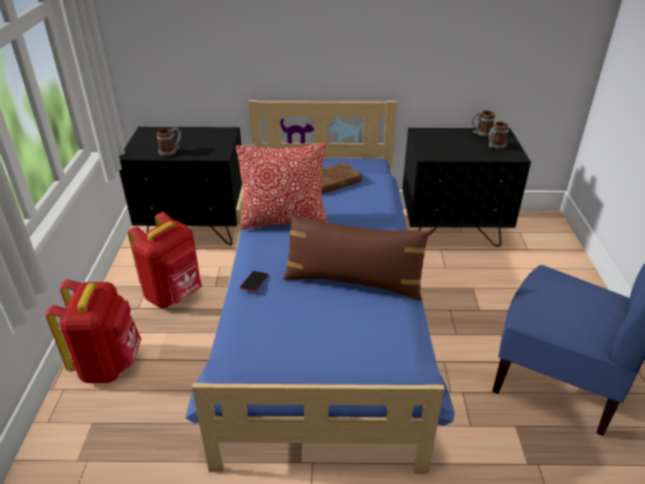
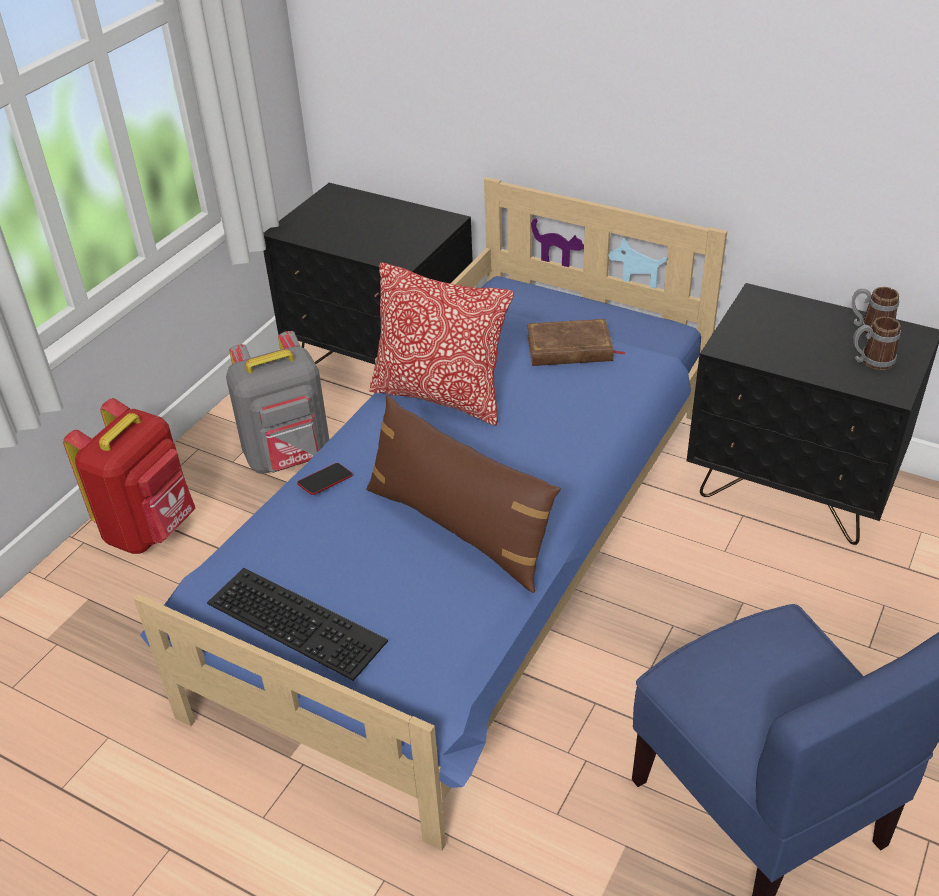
camera: 30 degrees right, 5 degrees up
red backpack [128,212,202,308] -> grey backpack [226,331,329,474]
mug [157,127,181,156] -> none
none -> keyboard [207,568,388,681]

